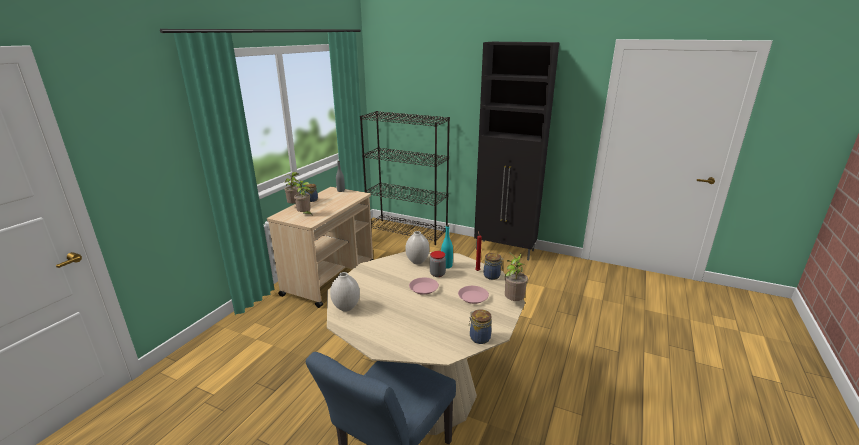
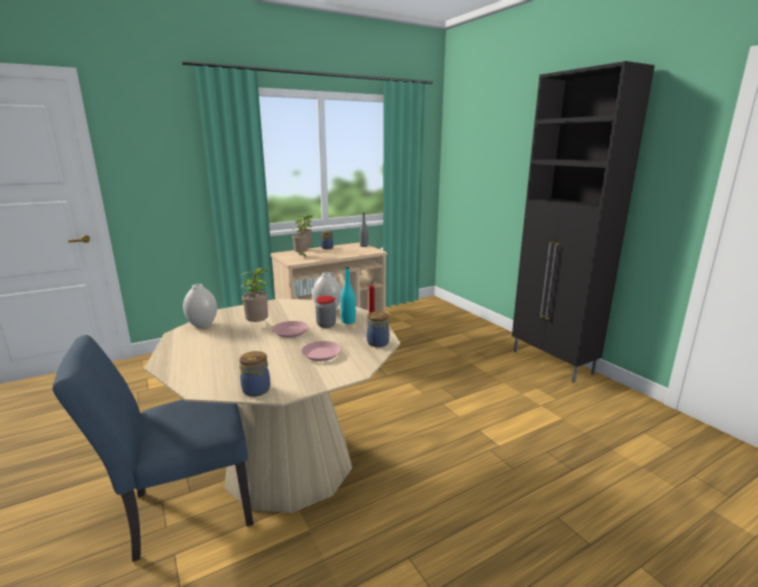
camera: 35 degrees right, 5 degrees down
black bookcase [360,111,450,245] -> none
potted plant [505,252,528,301] -> potted plant moved to [239,268,268,322]

